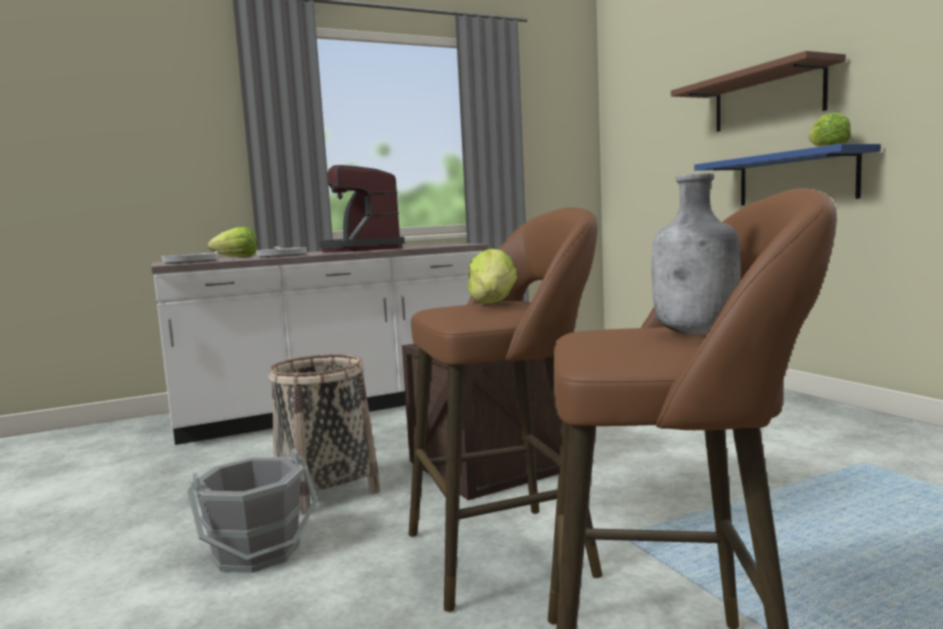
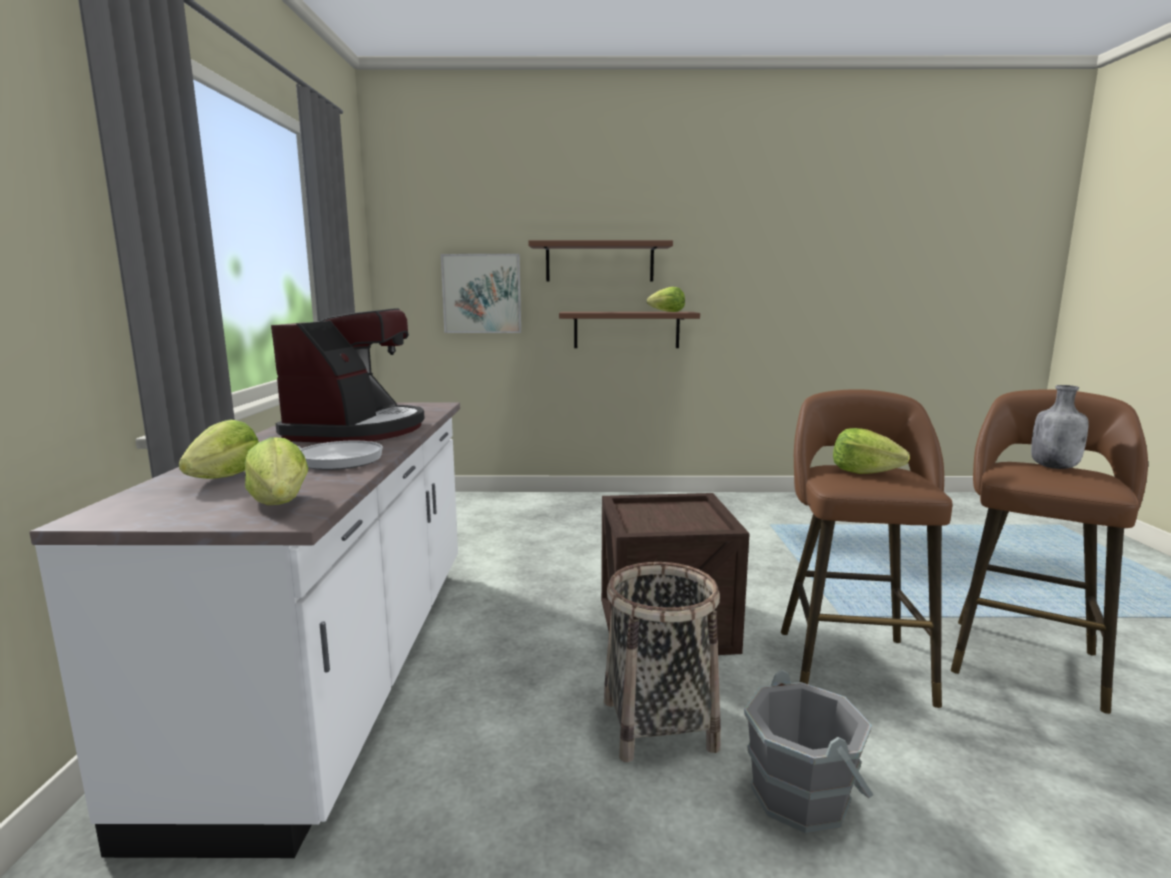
camera: 65 degrees left, 5 degrees up
frying pan [161,250,241,264] -> lettuce [245,437,308,505]
coffee machine [319,165,405,252] -> coffee machine turned 90 degrees counterclockwise [271,308,425,443]
blue shelf [694,144,881,206] -> brown shelf [559,312,700,348]
none -> picture [441,254,521,333]

